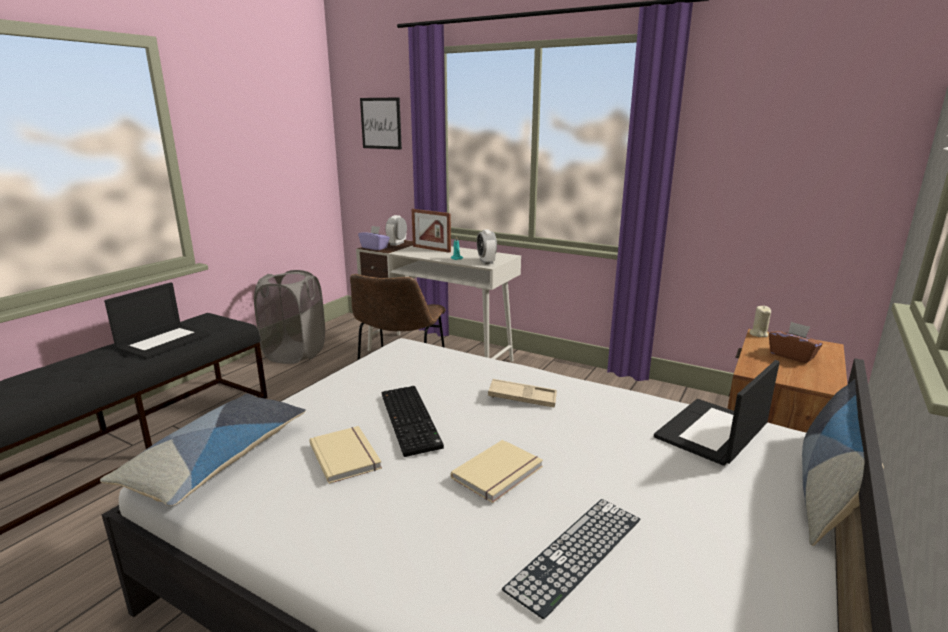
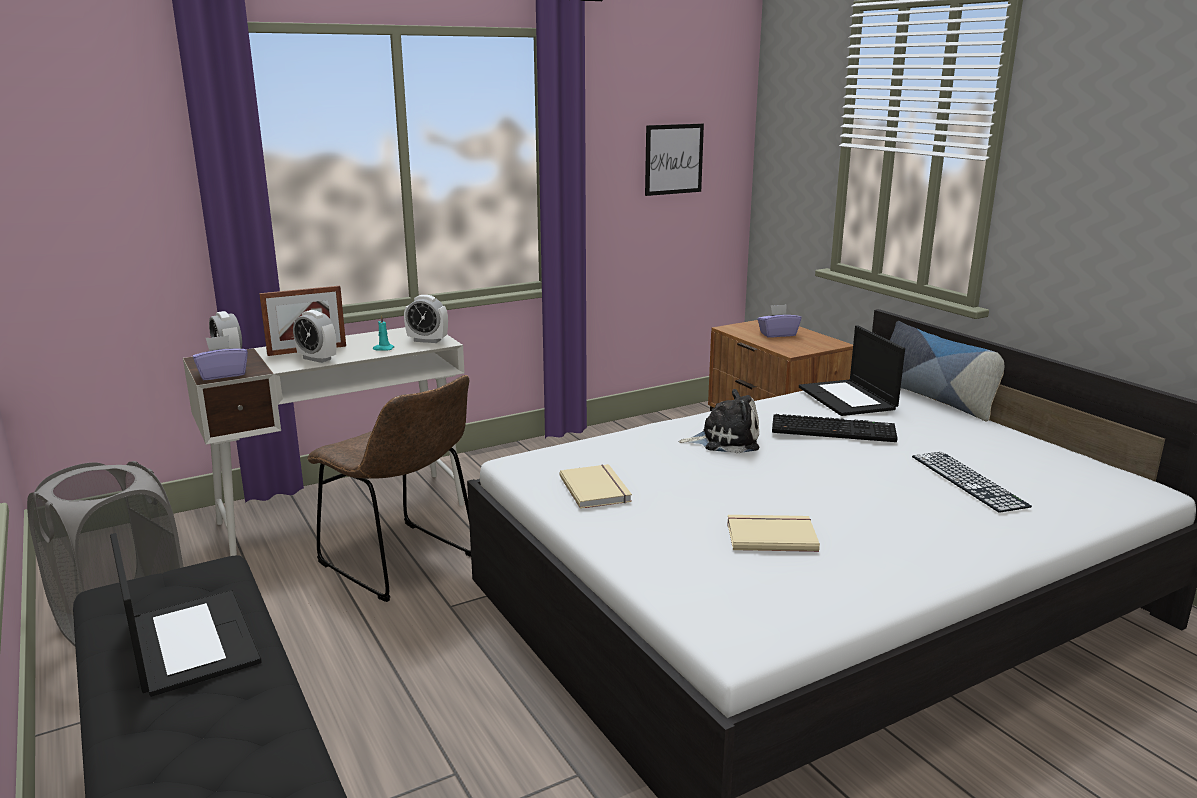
camera: 60 degrees left, 0 degrees up
pillow [100,394,306,506] -> none
picture [360,97,402,150] -> picture moved to [645,124,704,196]
keyboard [382,386,444,457] -> keyboard moved to [772,414,897,442]
beige book [451,440,543,503] -> beige book moved to [560,464,632,509]
beige tray [488,379,557,408] -> plush toy [678,389,759,453]
beige candle [750,306,771,337] -> none
brown tissue box [769,322,823,363] -> purple tissue box [757,304,801,338]
none -> alarm clock [293,310,336,363]

